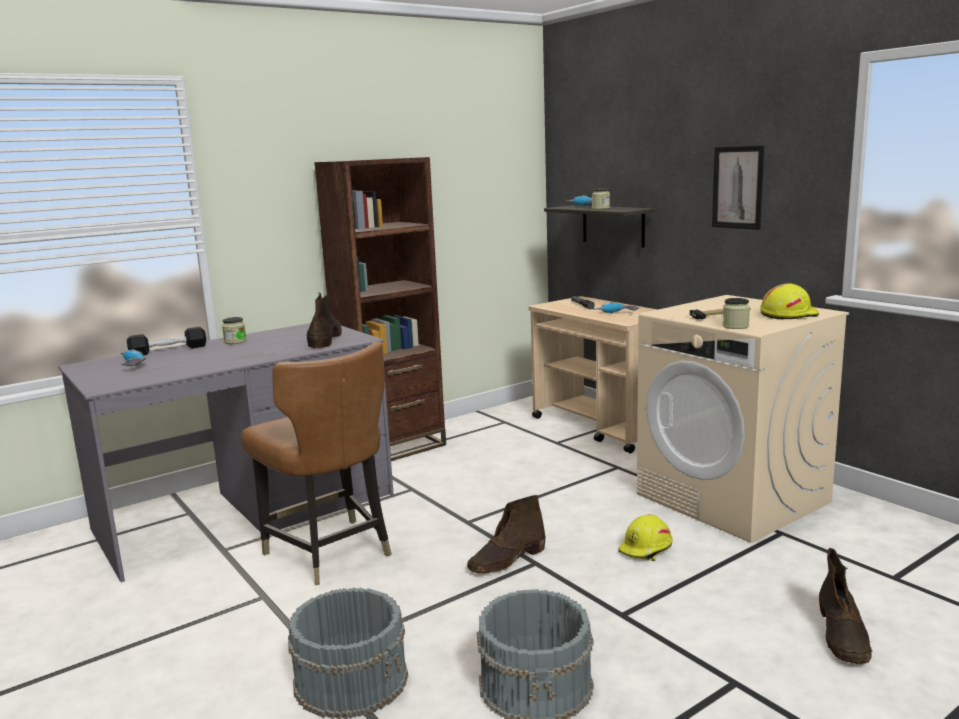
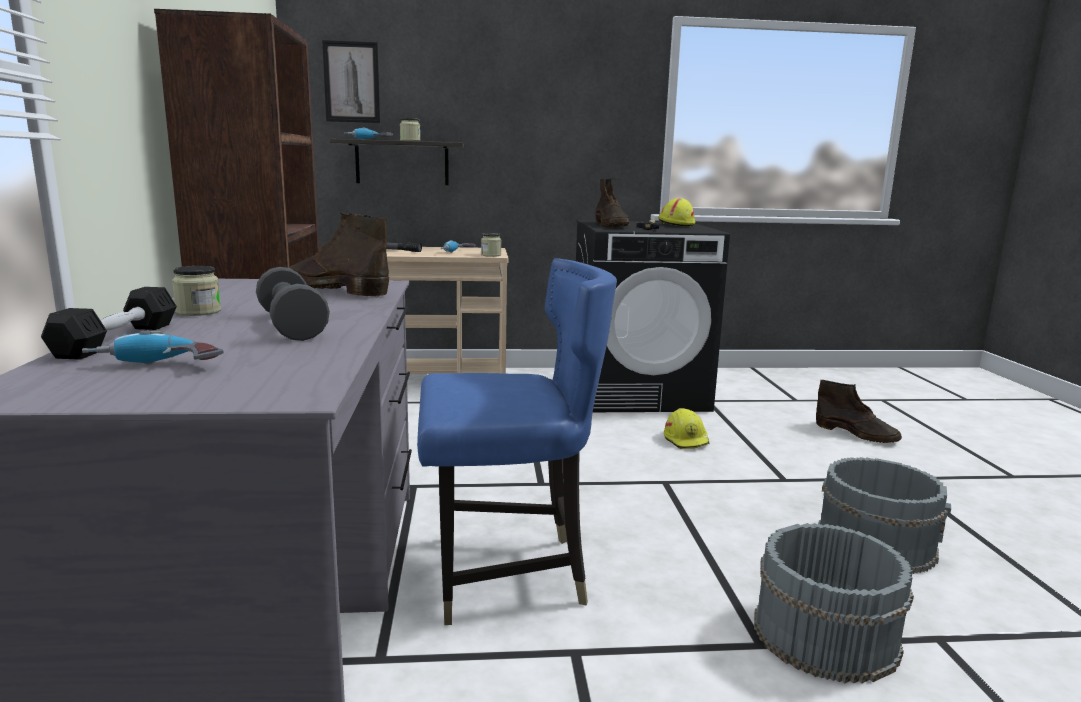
camera: 60 degrees left, 0 degrees up
brown chair [241,342,392,585] -> blue chair [417,259,617,625]
brown boot [467,495,546,574] -> brown boot moved to [595,178,629,227]
beige washing machine [637,295,849,543] -> black washing machine [576,220,730,412]
picture [712,146,764,230] -> picture moved to [322,40,380,123]
jar [723,298,750,329] -> jar moved to [481,233,501,257]
none -> grey dumbbell [256,267,330,341]

